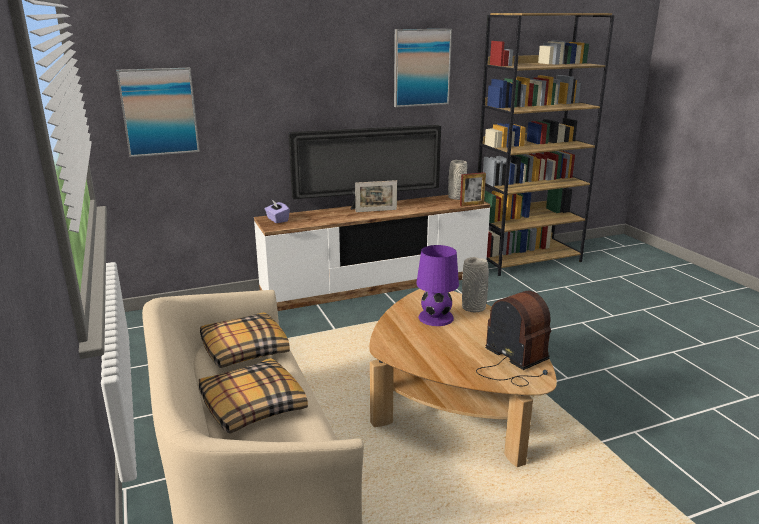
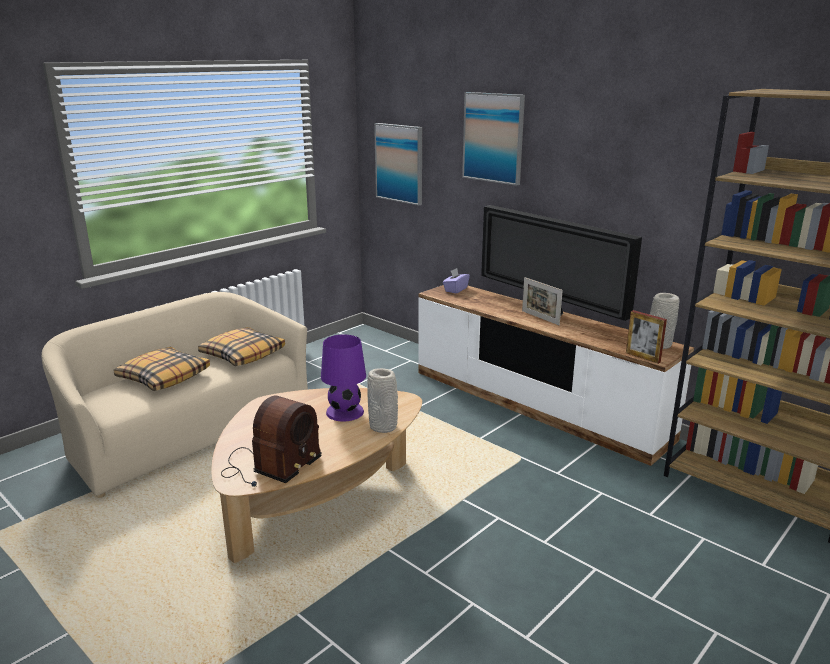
camera: 65 degrees right, 0 degrees up
picture [394,29,452,107] -> picture moved to [462,92,525,186]

